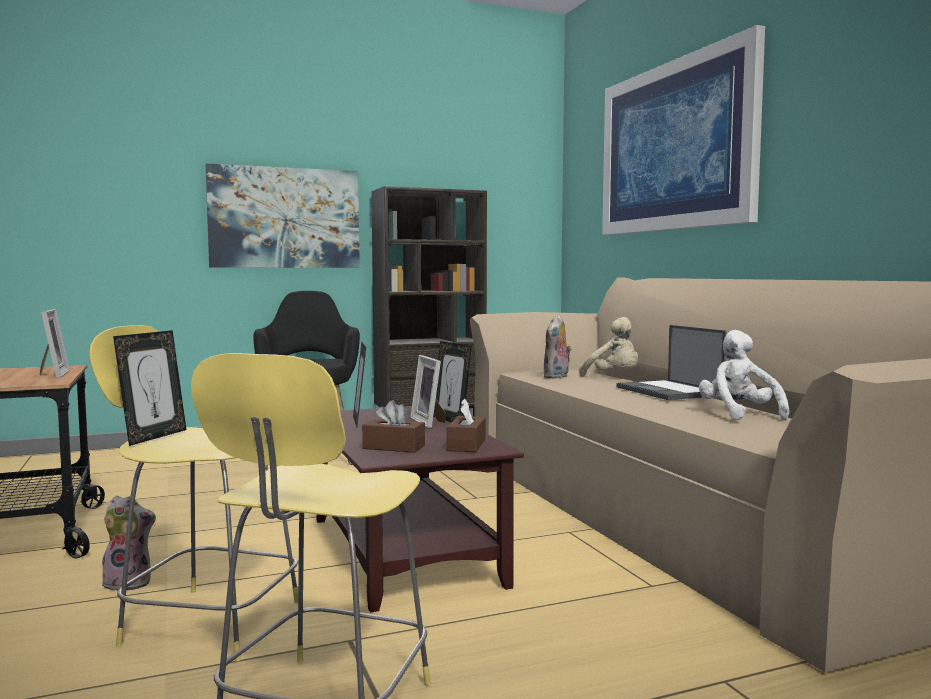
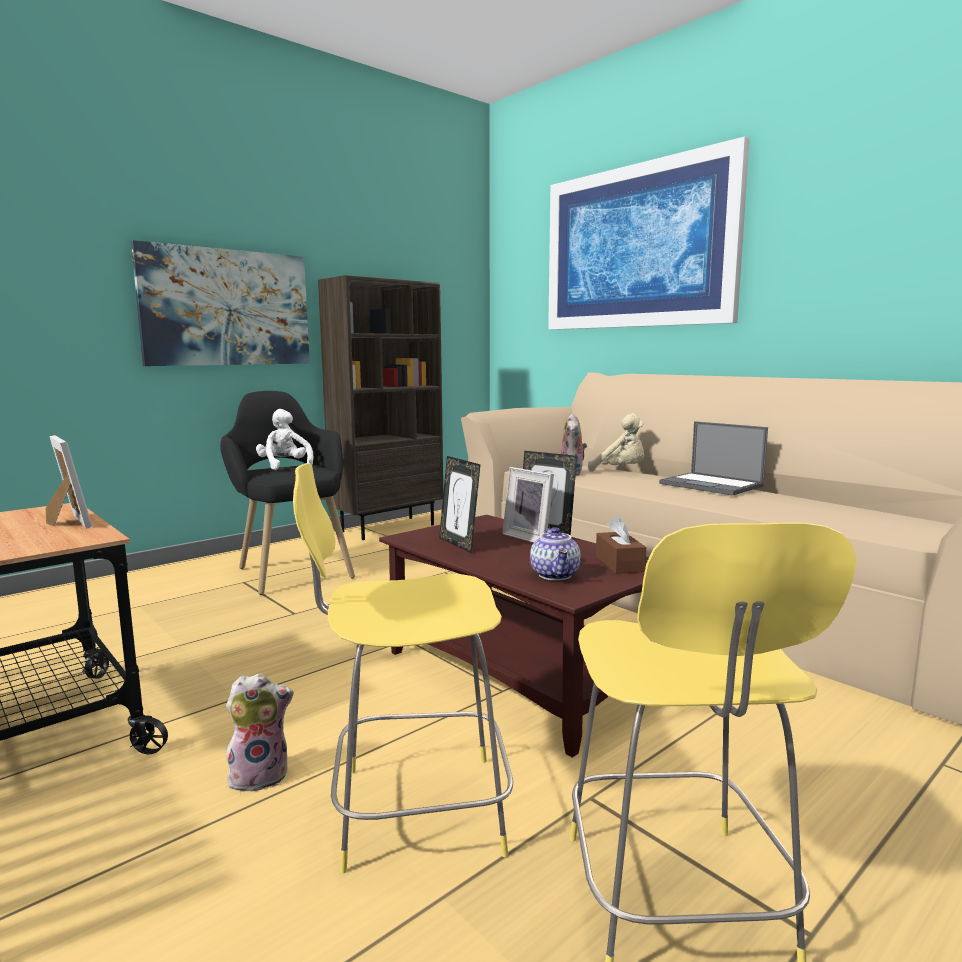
camera: 20 degrees left, 5 degrees up
picture frame [113,330,186,446] -> none
brown tissue box [362,400,425,453] -> teapot [530,527,581,581]
white plush toy [699,330,789,421] -> white plush toy moved to [256,409,313,470]

